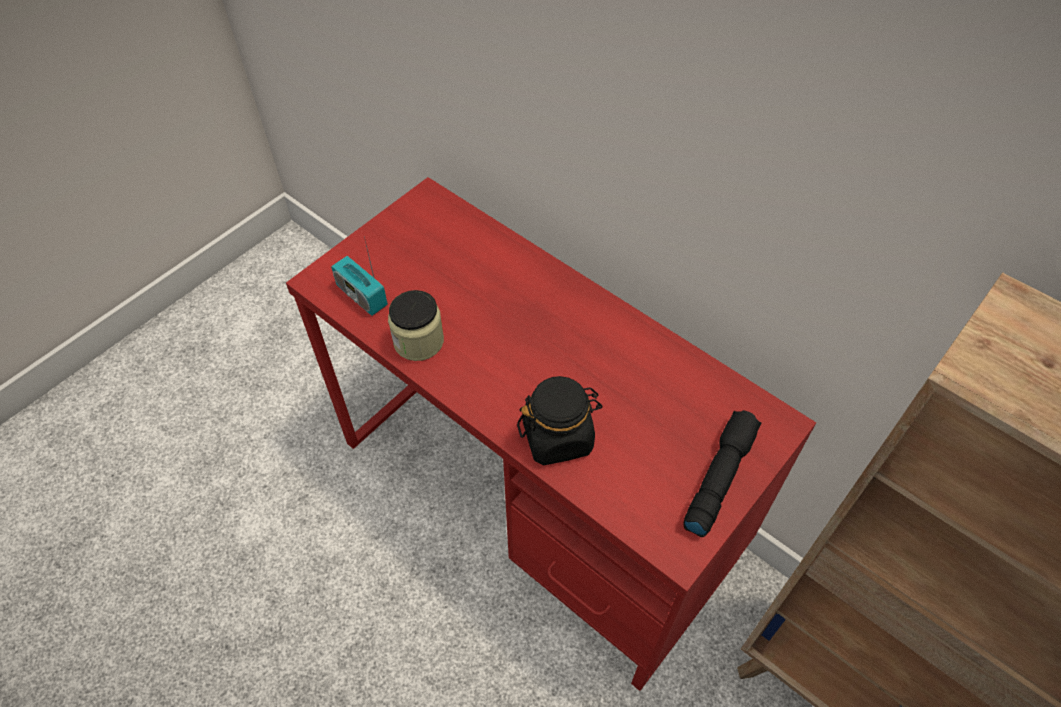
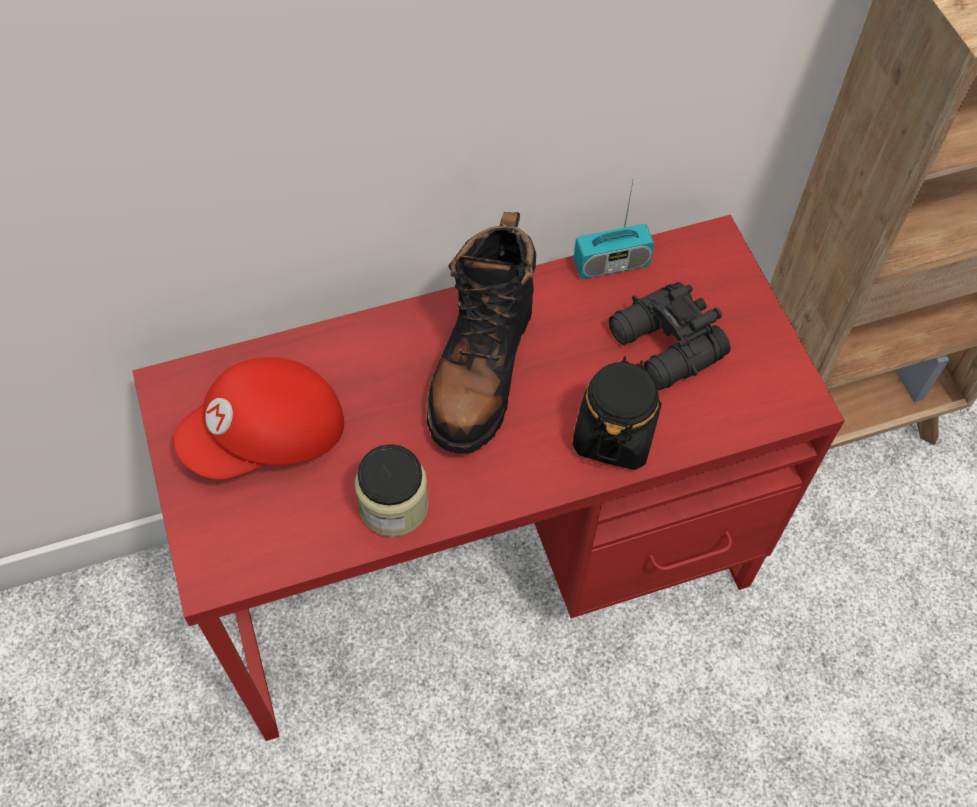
camera: 60 degrees left, 5 degrees up
radio [331,237,388,316] -> radio moved to [574,181,654,279]
black flashlight [684,410,761,537] -> none
none -> red cap [174,357,344,480]
none -> black boot [427,212,536,454]
none -> black binoculars [609,282,730,390]

